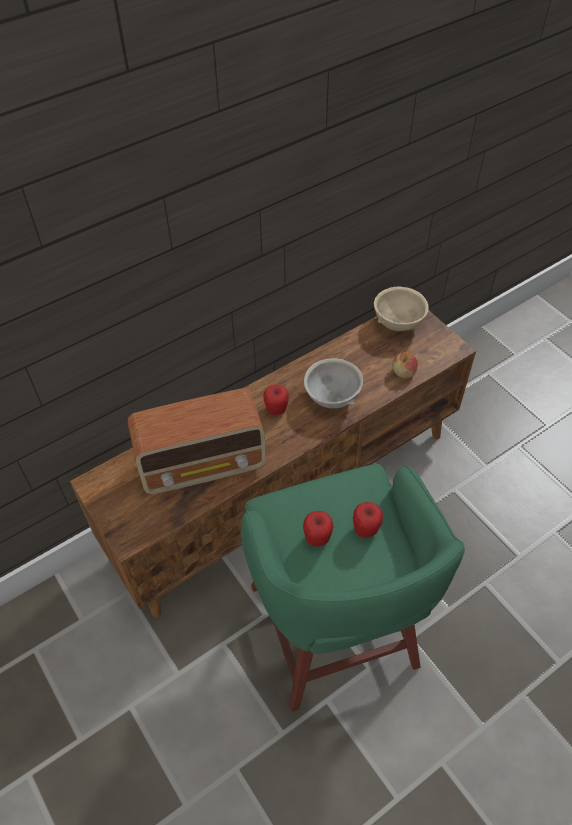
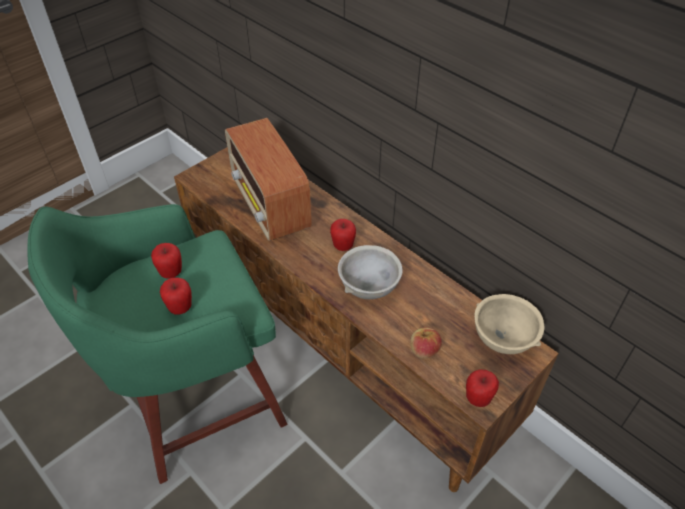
camera: 80 degrees right, 5 degrees down
none -> apple [466,369,499,407]

